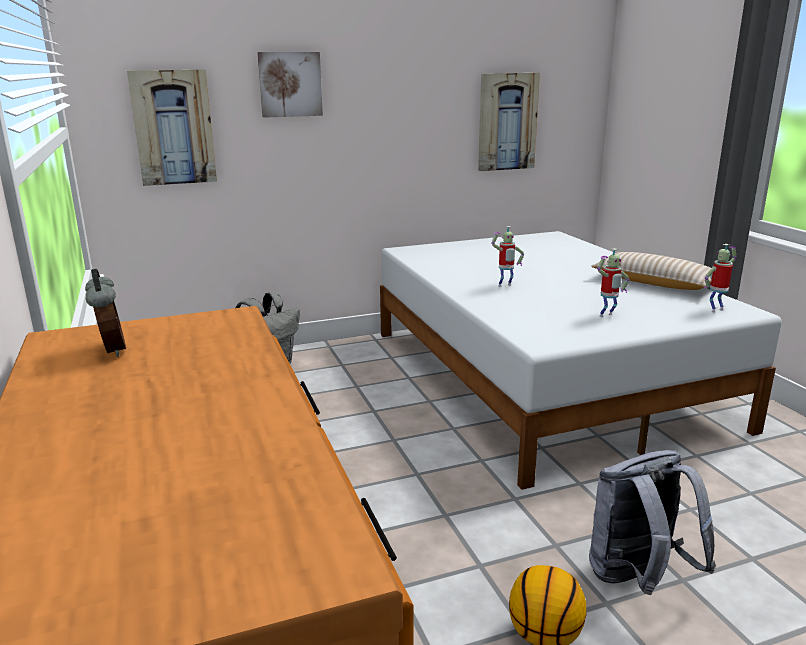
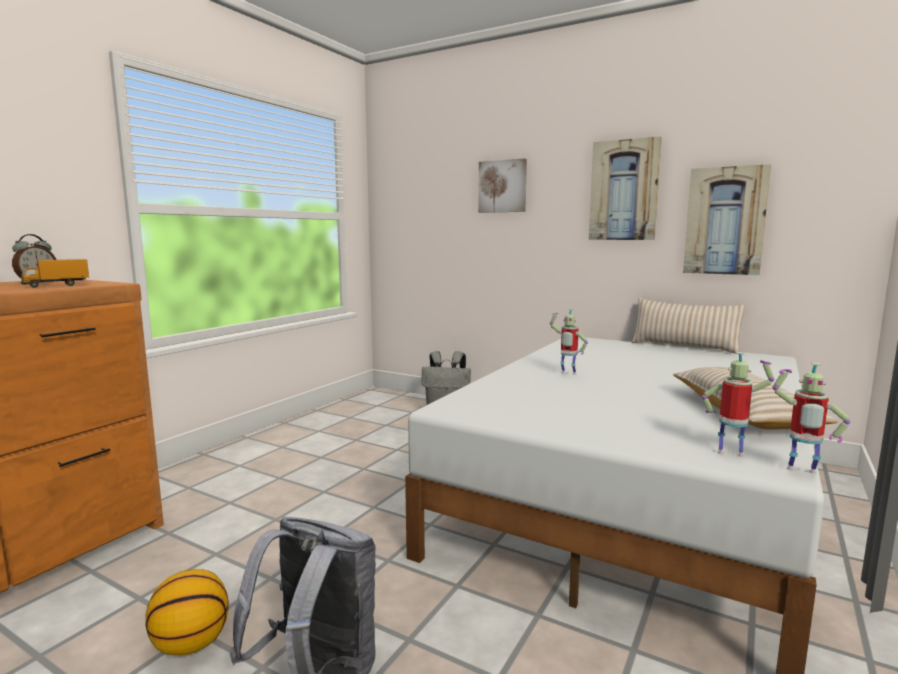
camera: 50 degrees right, 10 degrees down
picture [127,70,217,186] -> picture moved to [589,136,662,240]
toy robot [597,248,629,317] -> toy robot moved to [772,362,850,474]
none -> toy truck [21,259,89,288]
none -> beige pillow [632,298,746,354]

